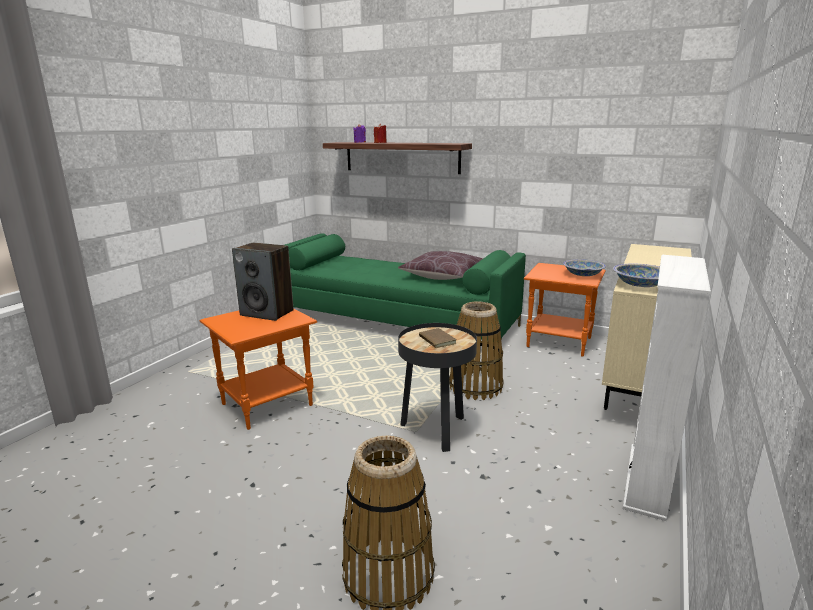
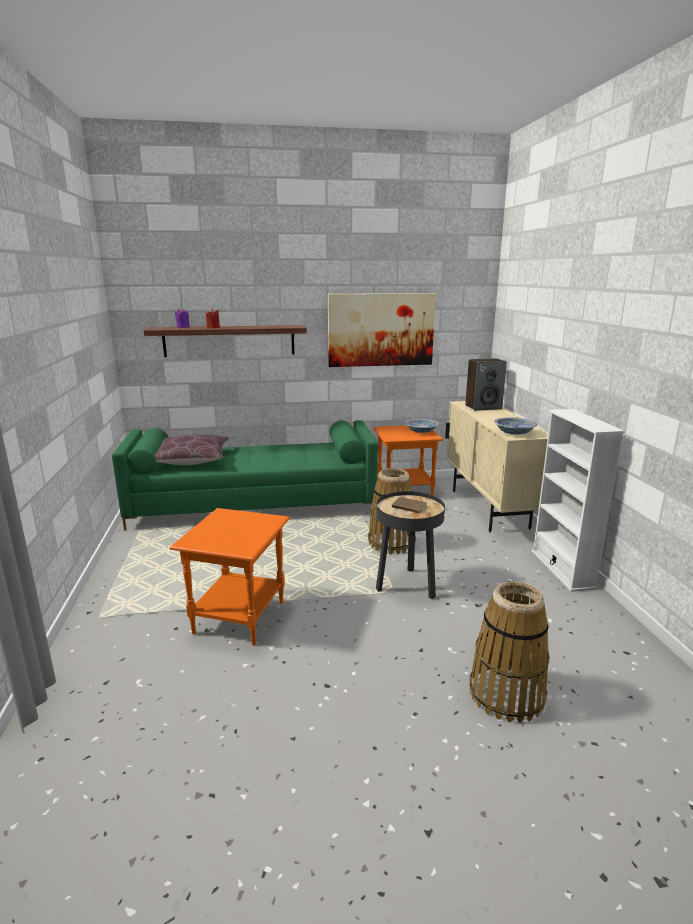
camera: 35 degrees left, 0 degrees up
speaker [232,243,294,321] -> speaker moved to [465,358,507,411]
brown pillow [398,251,483,280] -> brown pillow moved to [155,435,229,465]
none -> picture [328,293,436,367]

